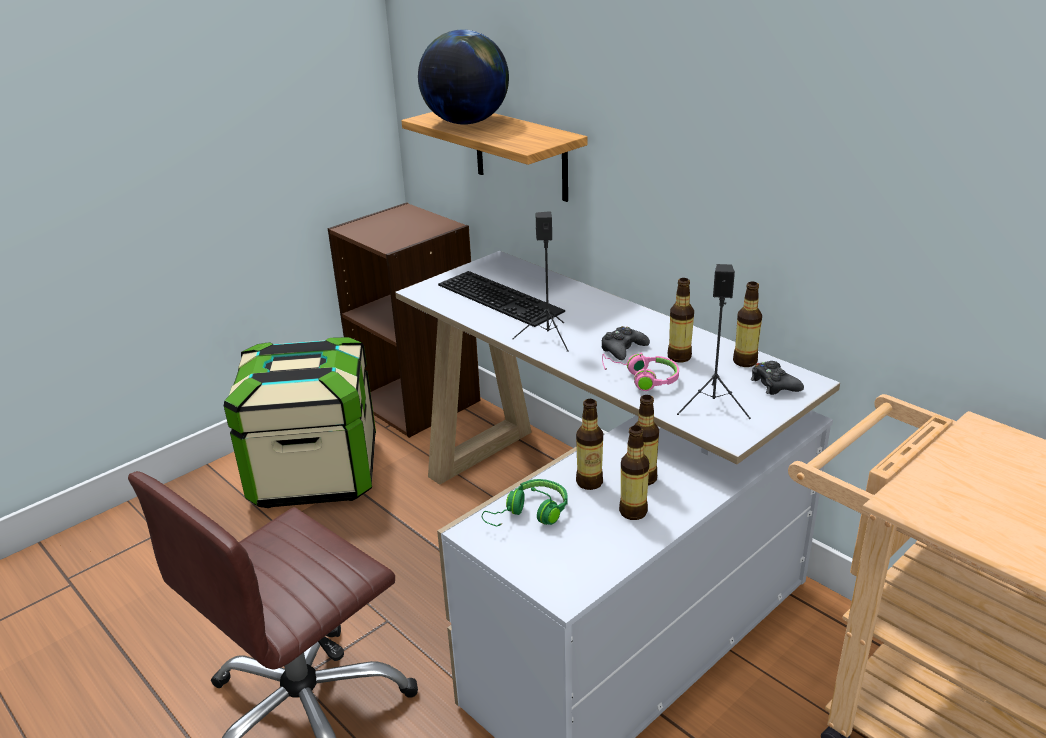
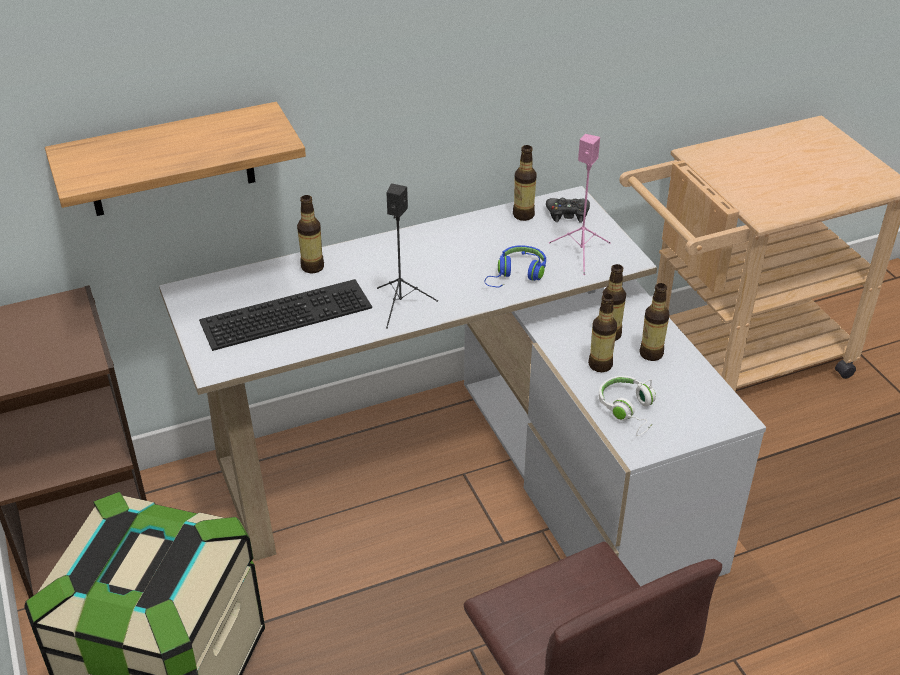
camera: 70 degrees left, 10 degrees up
globe [418,30,509,125] -> none
green headphones [482,479,568,527] -> white headphones [599,376,656,436]
black game controller [601,326,650,360] -> none
pink headphones [602,353,679,391] -> blue headphones [484,245,546,288]
bottle [668,278,694,363] -> bottle moved to [297,195,324,273]
black speaker [677,264,751,419] -> pink speaker [549,134,611,275]

